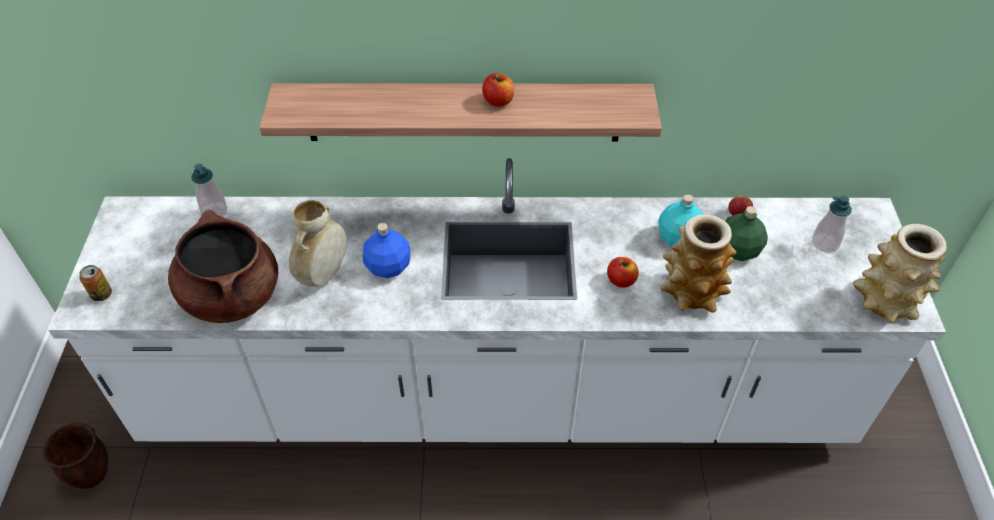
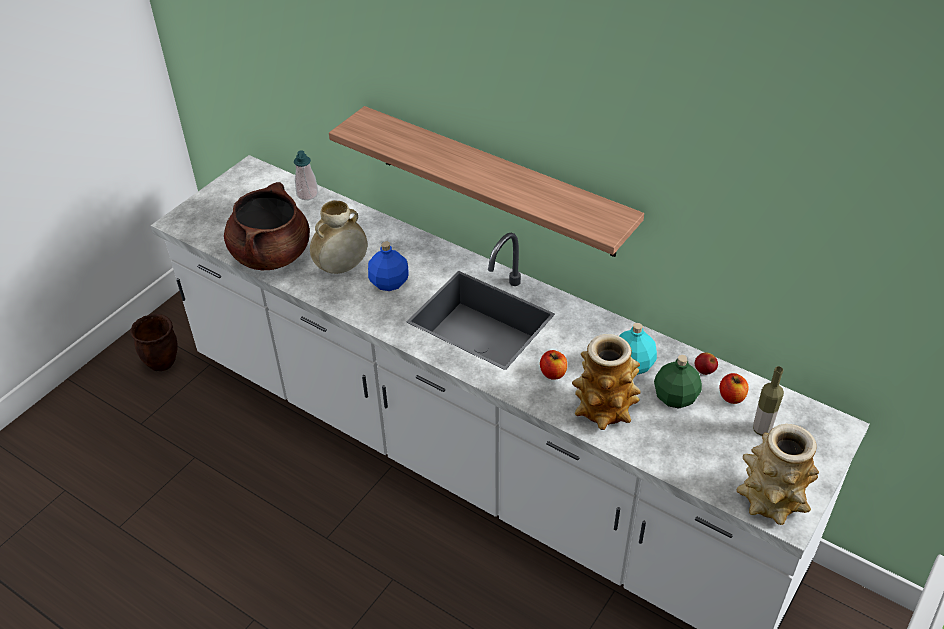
camera: 35 degrees right, 5 degrees down
can [79,265,112,301] -> none
apple [482,73,514,107] -> apple moved to [720,373,748,404]
soap dispenser [812,196,852,253] -> bottle [753,366,784,436]

